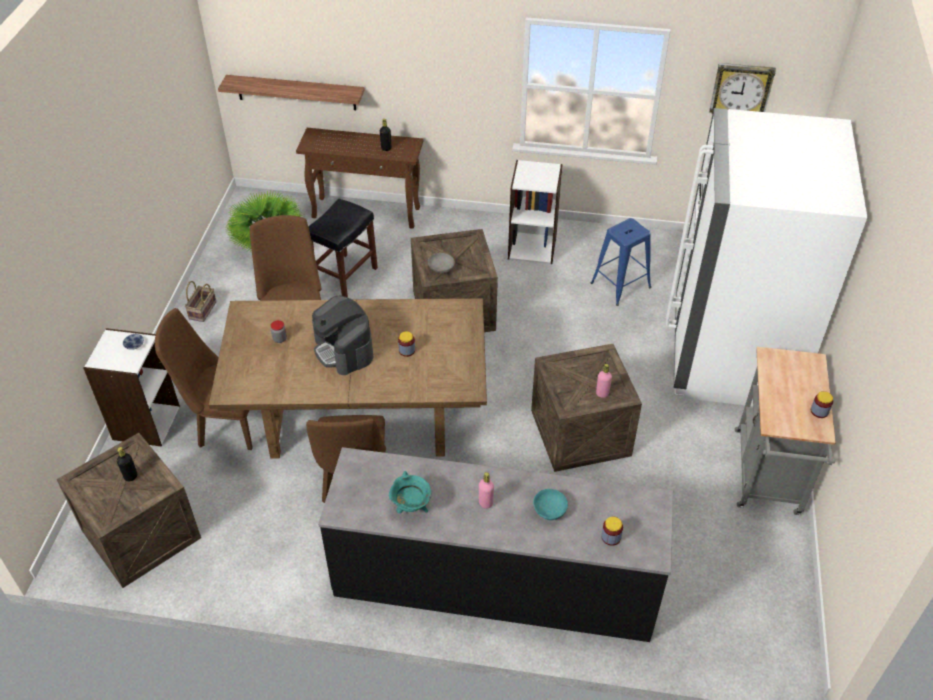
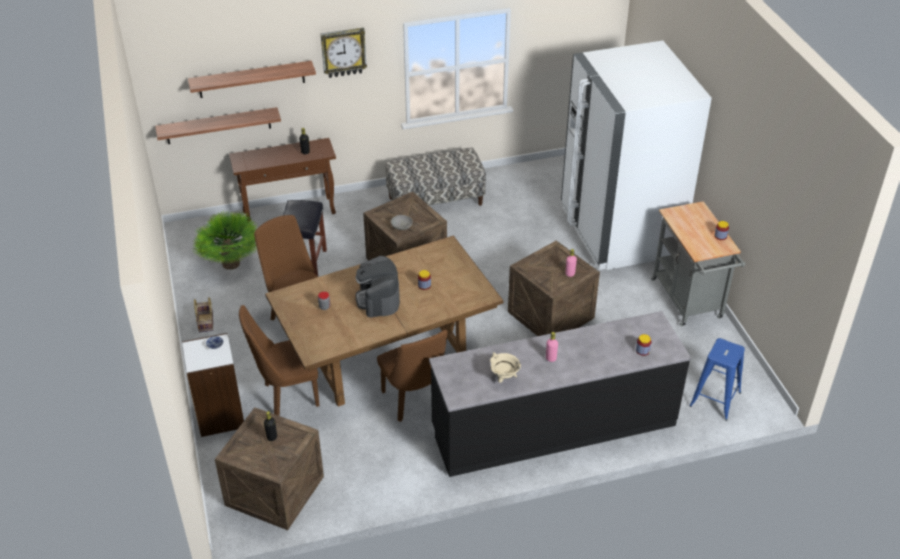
camera: 25 degrees left, 5 degrees down
coffee machine [312,296,373,375] -> coffee machine turned 45 degrees clockwise [356,256,400,318]
turquoise cooking pot [389,471,431,513] -> beige cooking pot [490,352,521,383]
white bookcase [508,160,563,264] -> bench [385,148,486,206]
turquoise bowl [533,489,568,520] -> none
blue stool [591,218,651,306] -> blue stool moved to [689,338,745,421]
wall clock [709,63,776,114] -> wall clock moved to [321,28,367,78]
none -> shelf [188,61,316,98]

